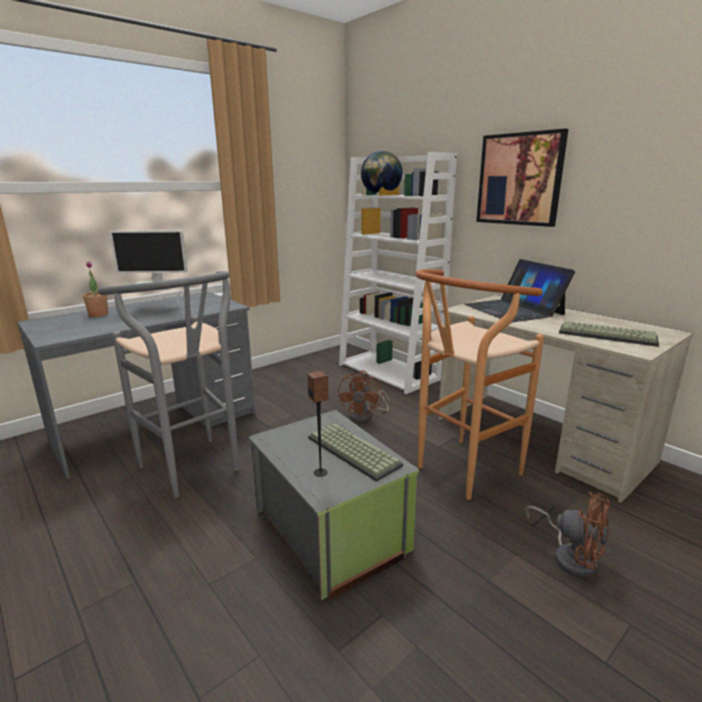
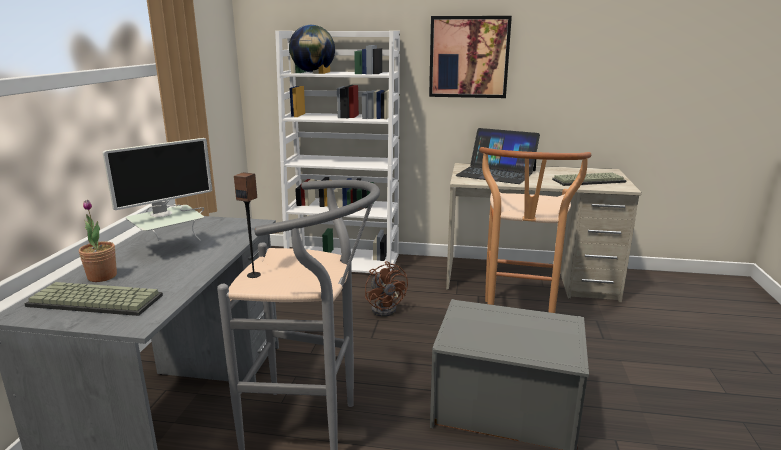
camera: 40 degrees left, 0 degrees up
speaker [307,371,329,477] -> speaker moved to [234,172,261,278]
keyboard [308,423,403,482] -> keyboard moved to [24,282,163,316]
brown fan [525,492,611,577] -> none

